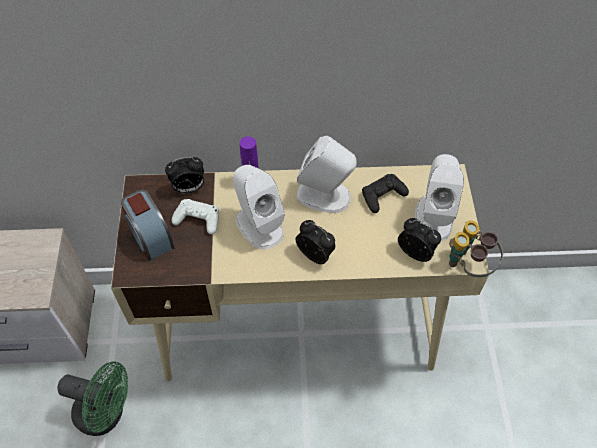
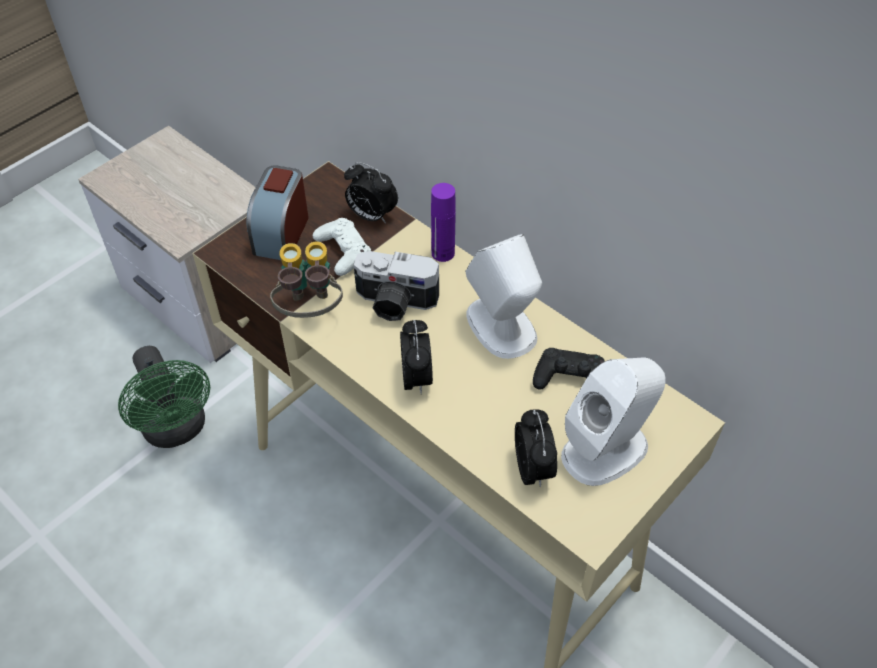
camera: 45 degrees right, 5 degrees down
white speaker [233,165,285,250] -> camera [353,251,439,321]
binoculars [449,220,503,277] -> binoculars moved to [270,241,343,318]

